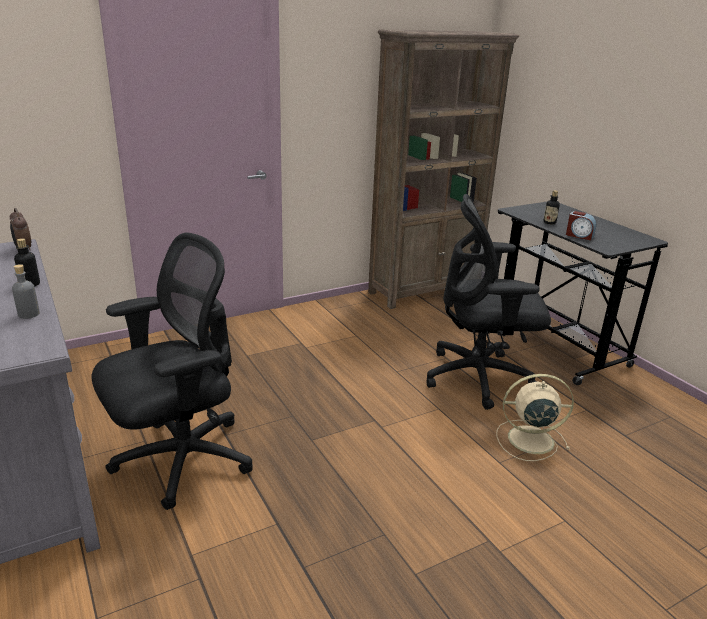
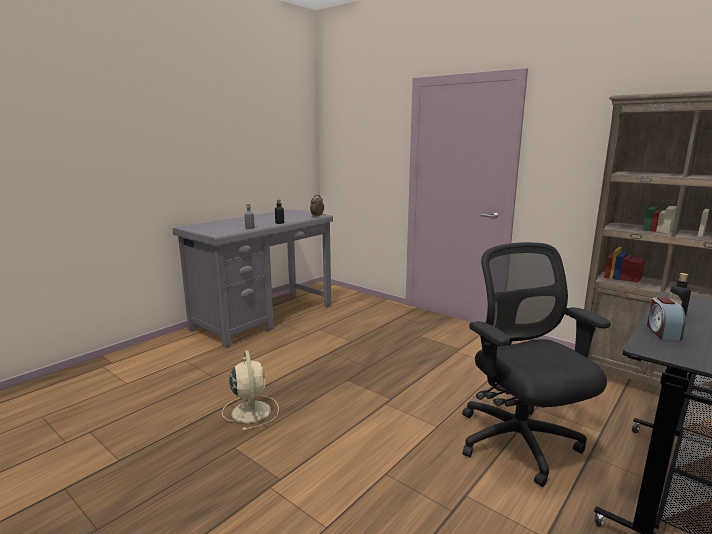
camera: 70 degrees right, 10 degrees down
black office chair [92,233,253,510] -> none
beige fan [496,374,574,461] -> beige fan moved to [222,350,279,431]

